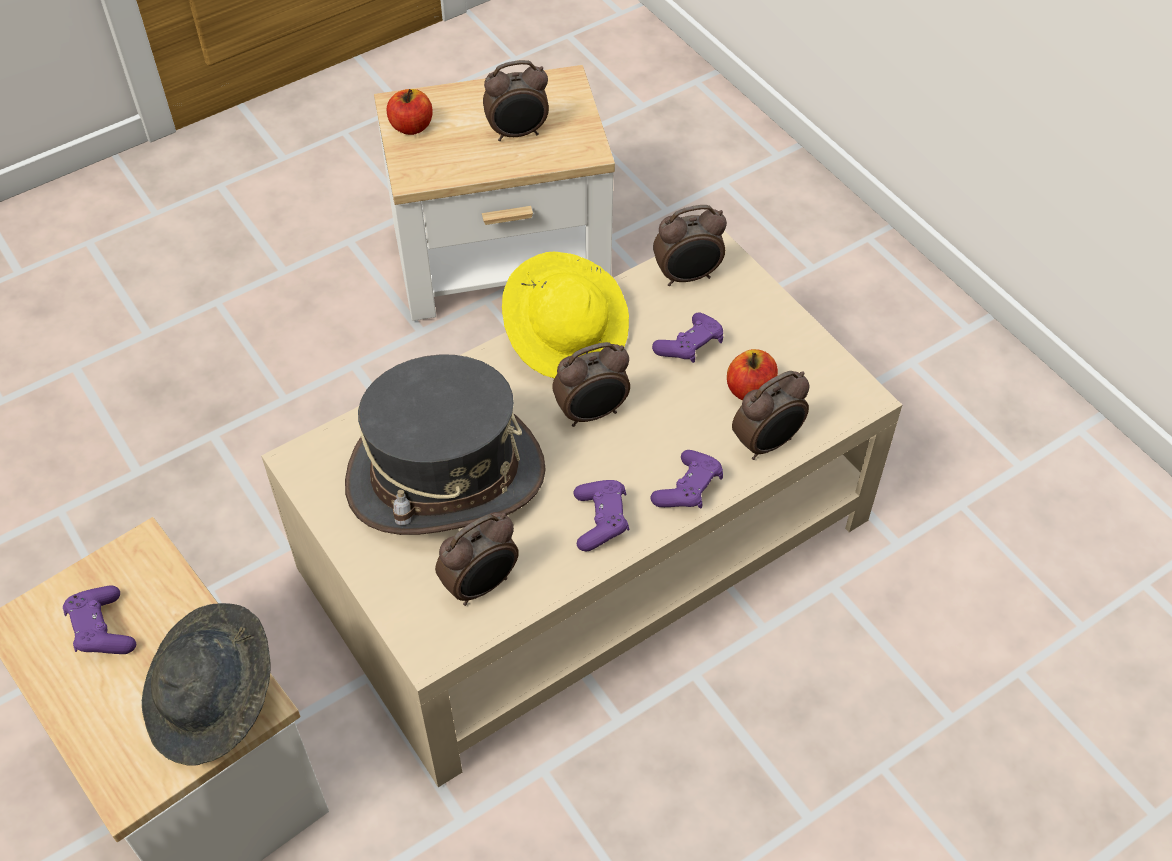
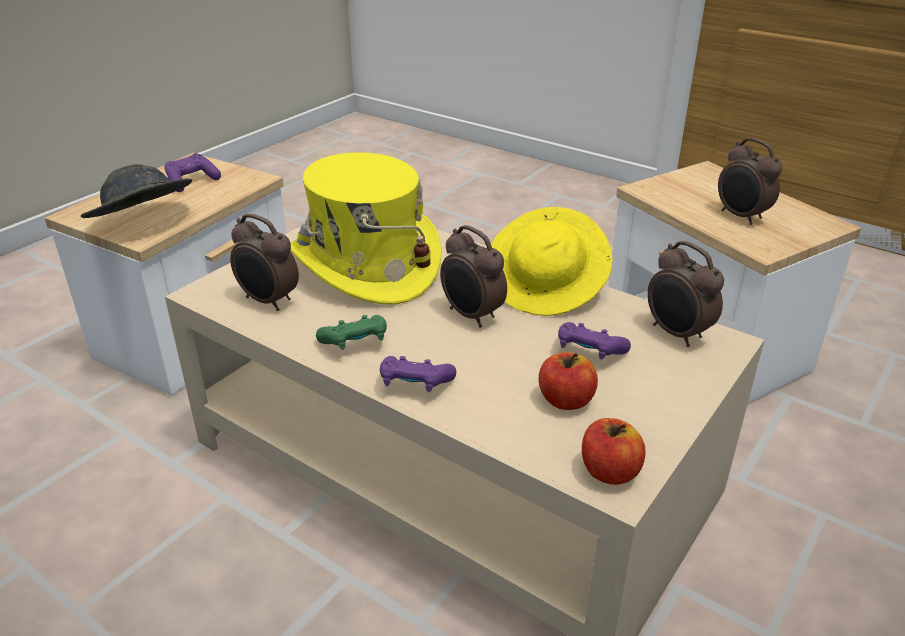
camera: 70 degrees right, 20 degrees down
grey hat [345,354,546,535] -> yellow hat [291,152,442,305]
apple [387,89,433,135] -> apple moved to [582,418,646,485]
purple game controller [574,480,629,551] -> green game controller [316,315,387,350]
alarm clock [732,371,810,460] -> none

